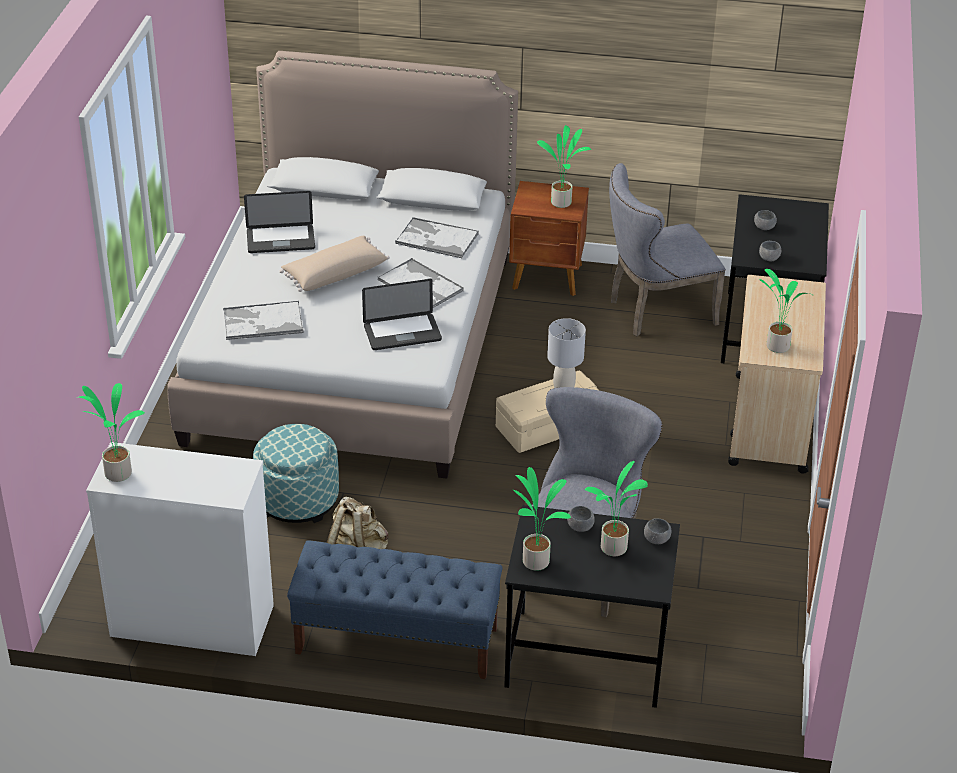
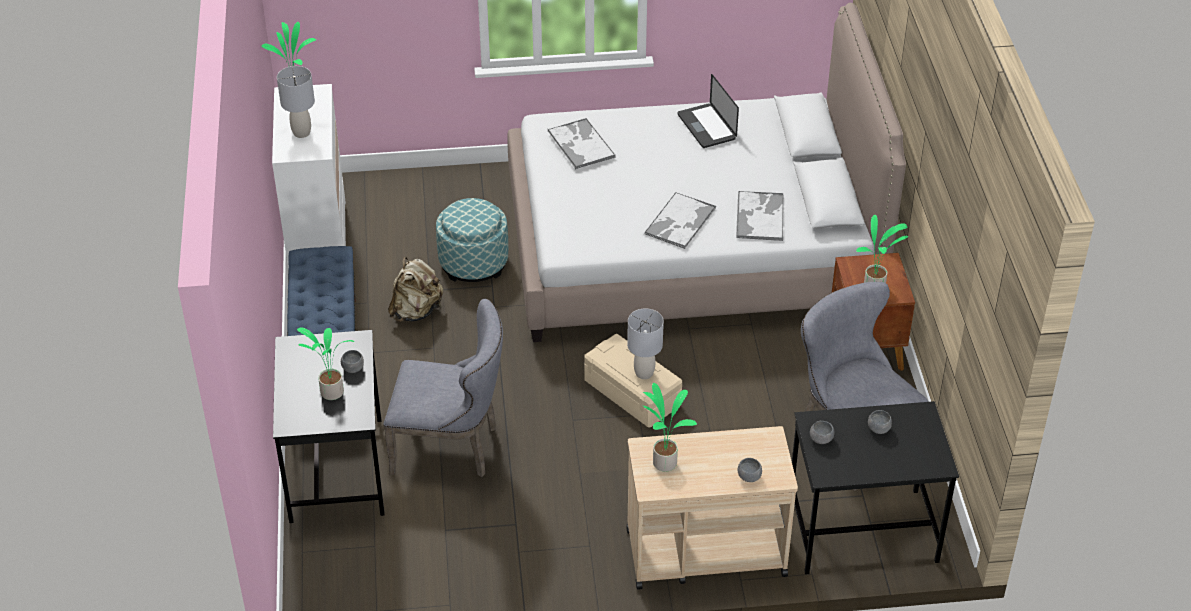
camera: 75 degrees right, 5 degrees up
beige pillow [280,236,390,292] -> none
laptop [362,279,442,350] -> none
potted plant [513,467,571,571] -> none
grey bowl [644,518,671,544] -> grey bowl moved to [738,458,762,482]
none -> grey table lamp [277,66,315,138]

